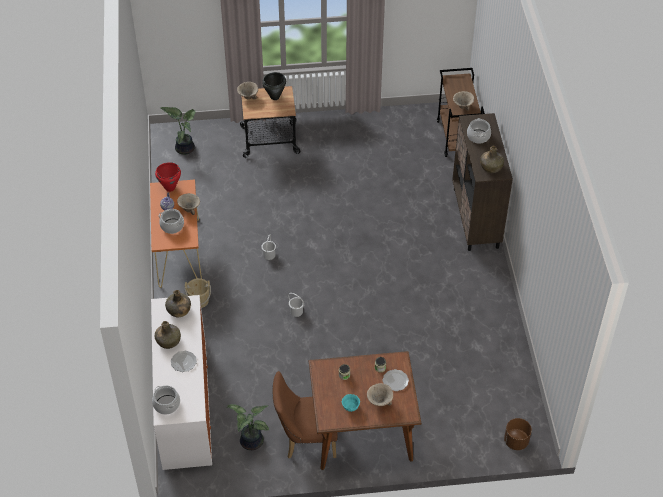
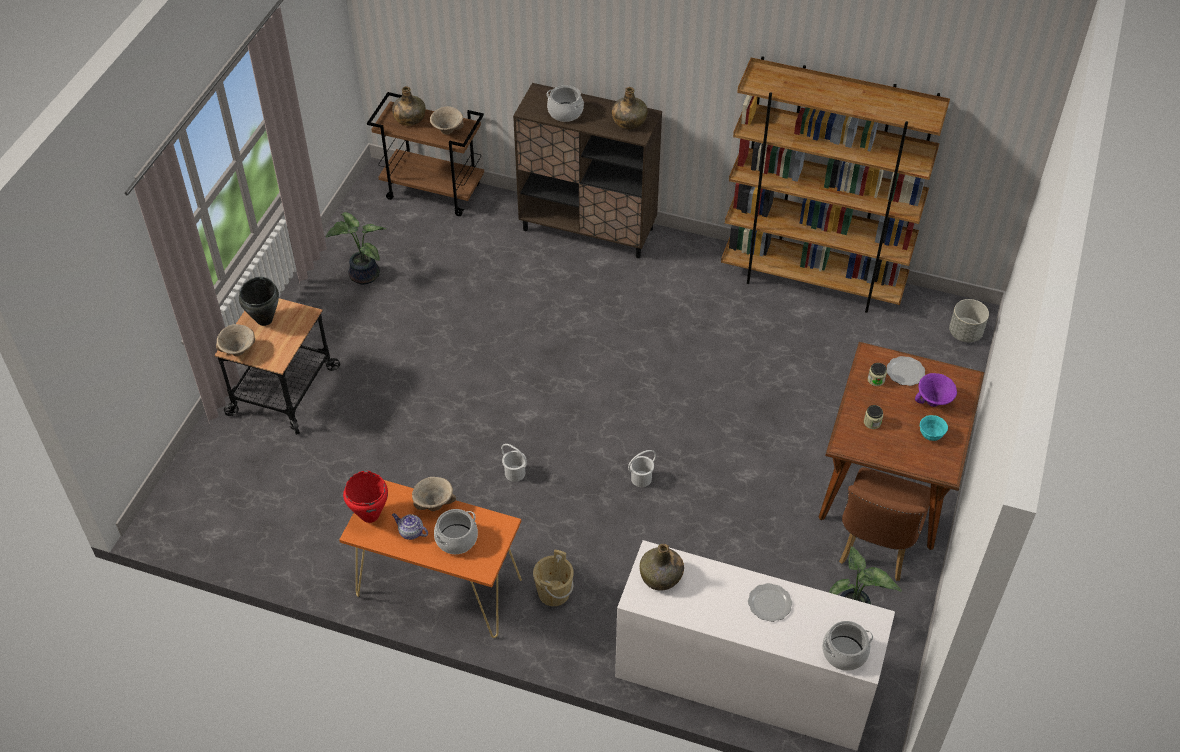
camera: 65 degrees left, 0 degrees up
green bottle [155,321,181,349] -> green bottle moved to [392,86,425,126]
potted plant [160,107,196,155] -> potted plant moved to [326,212,387,285]
beige bowl [367,383,393,406] -> purple bowl [915,373,957,407]
brown planter [504,418,532,450] -> grey planter [949,299,989,342]
none -> brown bookcase [721,57,950,313]

